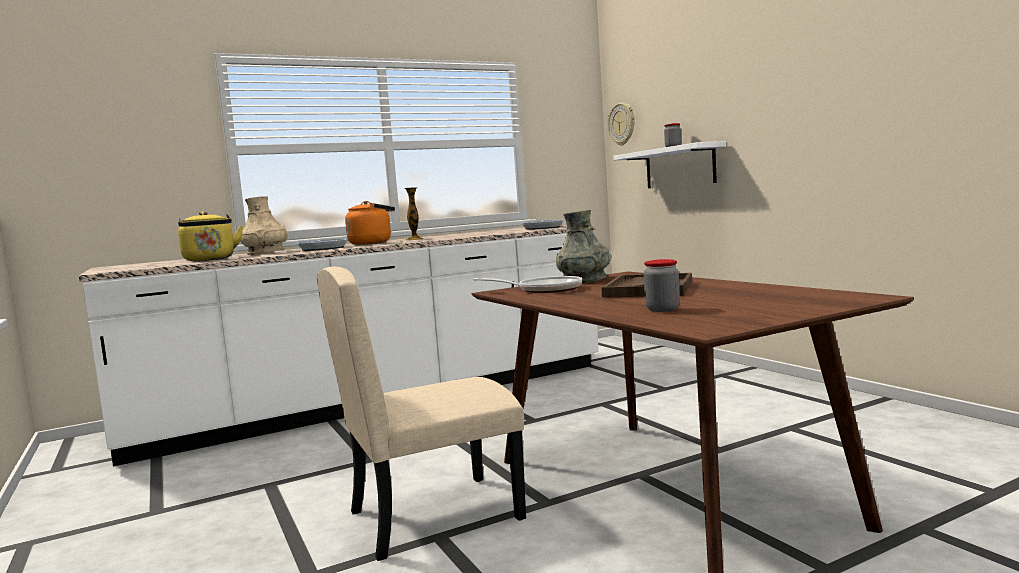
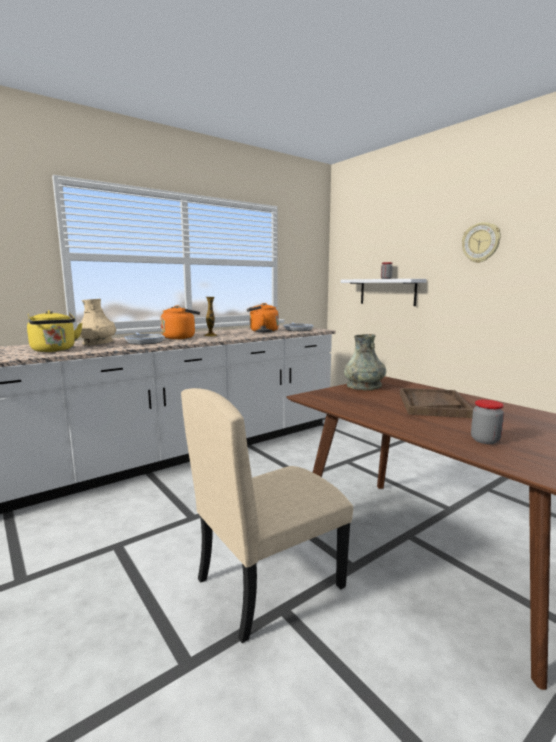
camera: 10 degrees left, 5 degrees up
frying pan [473,276,582,293] -> none
wall clock [608,103,634,145] -> wall clock moved to [462,222,501,263]
none -> orange kettle [247,303,279,332]

